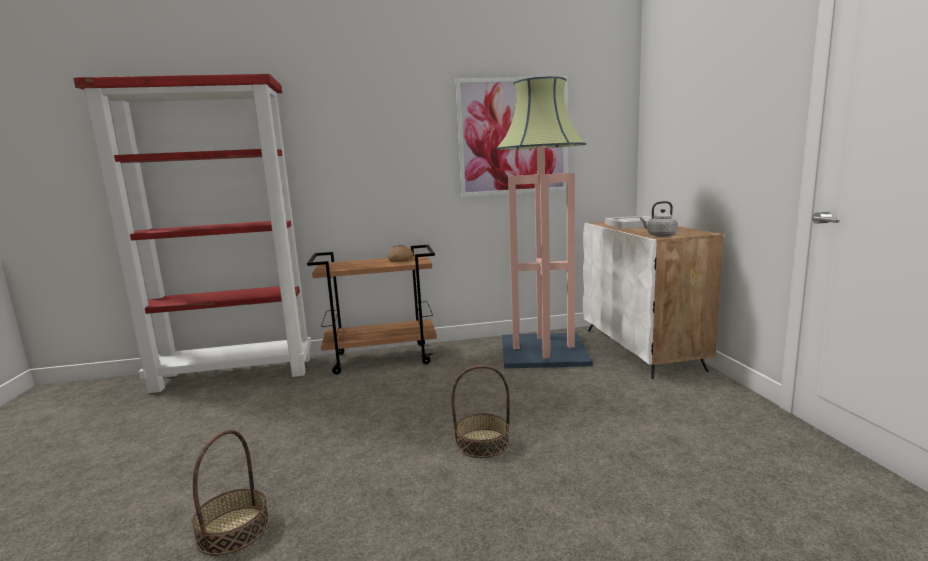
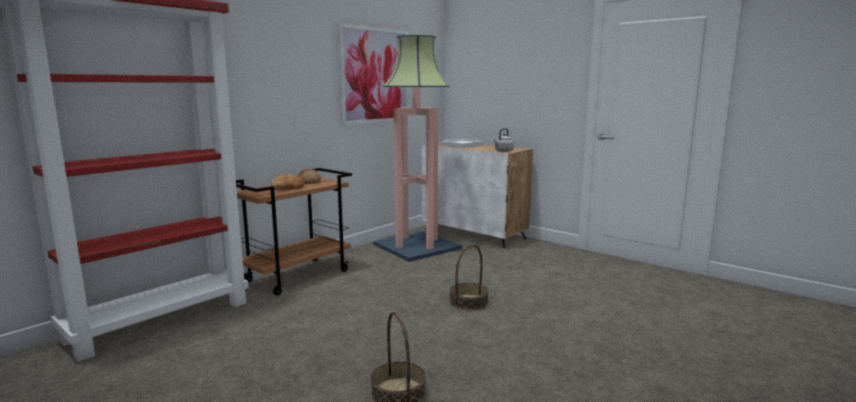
camera: 40 degrees left, 0 degrees up
none -> bread [271,174,304,190]

